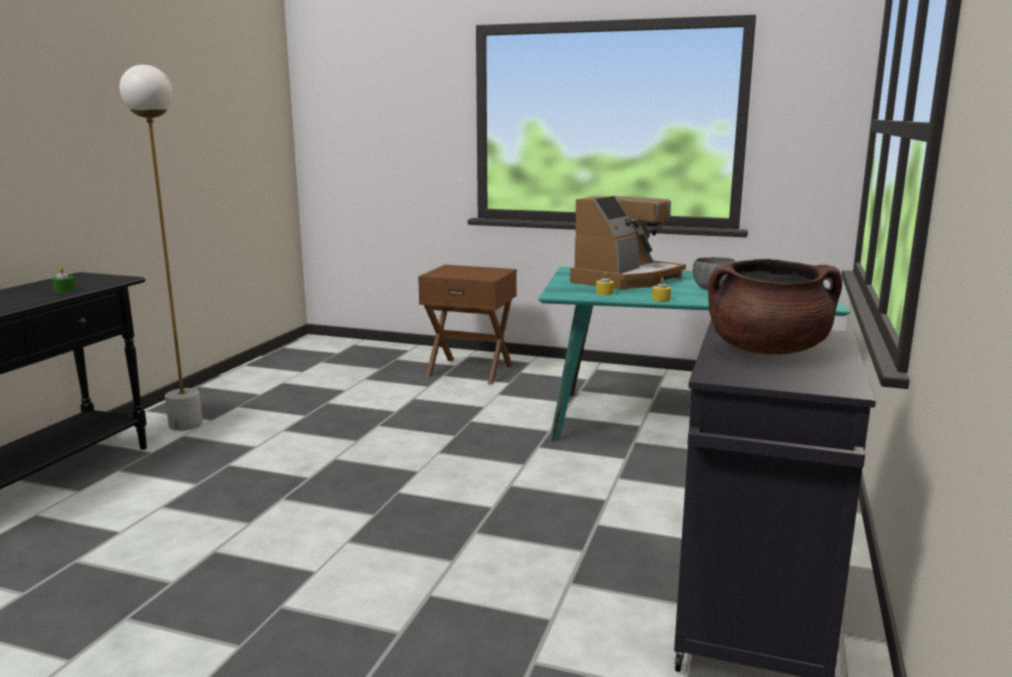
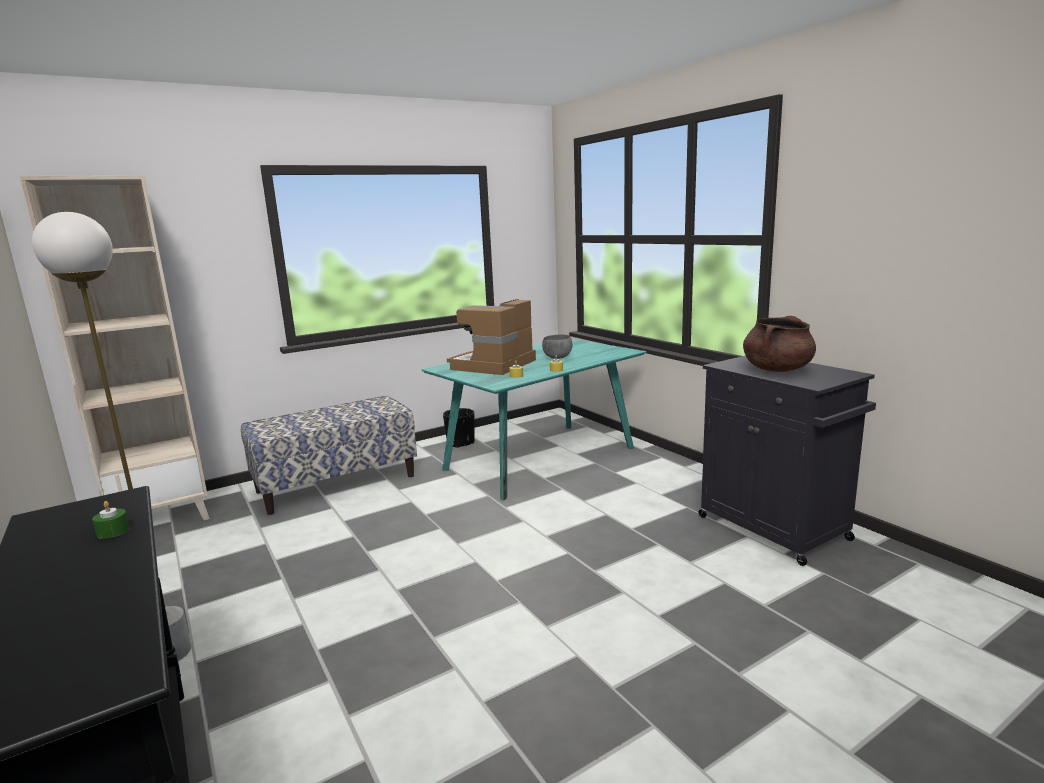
camera: 50 degrees left, 0 degrees up
brown nightstand [418,265,517,385] -> bench [241,396,417,515]
coffee machine [570,196,686,290] -> coffee machine turned 135 degrees counterclockwise [447,299,536,375]
none -> beige bookcase [20,175,210,520]
none -> black planter [443,408,475,448]

